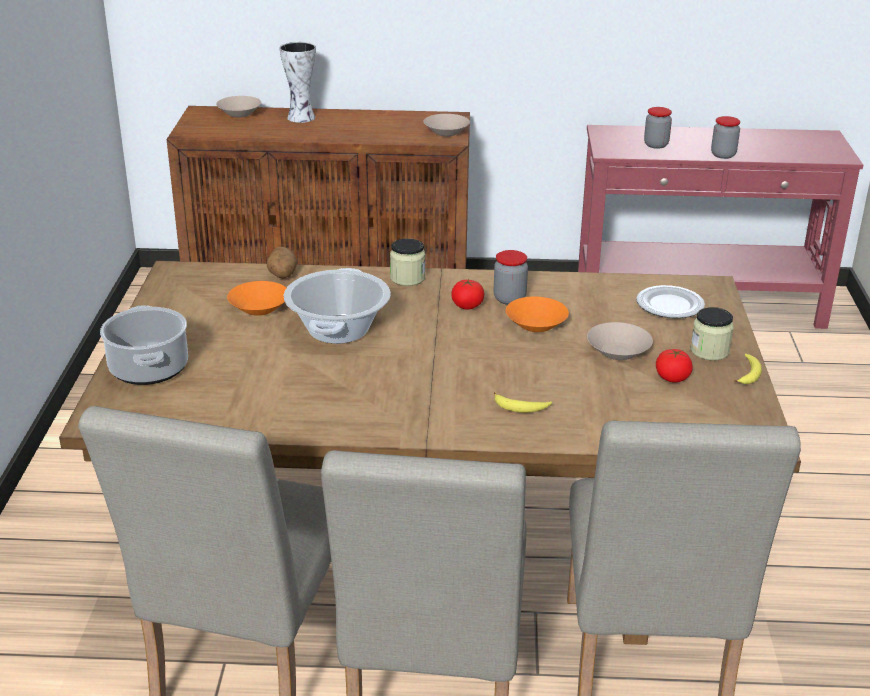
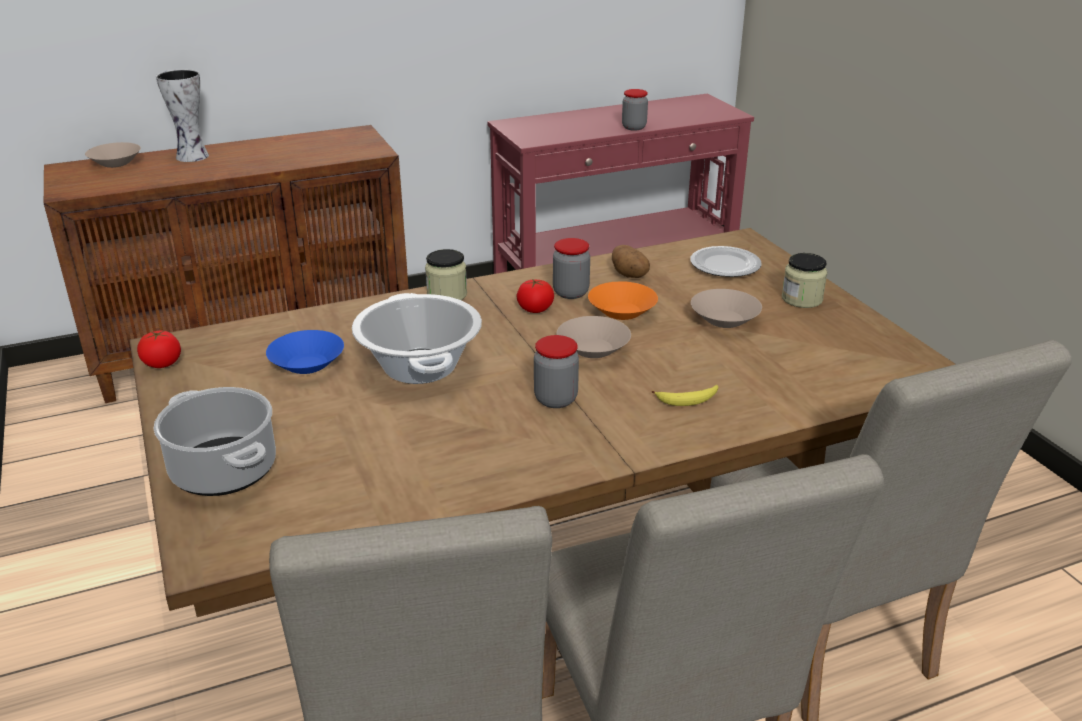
camera: 25 degrees left, 0 degrees up
orange bowl [227,281,286,316] -> blue bowl [266,330,344,374]
potato [267,247,297,279] -> potato moved to [612,245,650,278]
beige bowl [424,114,470,136] -> beige bowl moved to [557,316,631,358]
jar [644,107,672,149] -> jar moved to [534,335,579,408]
tomato [656,349,693,383] -> tomato moved to [137,330,181,368]
banana [734,354,762,384] -> none

